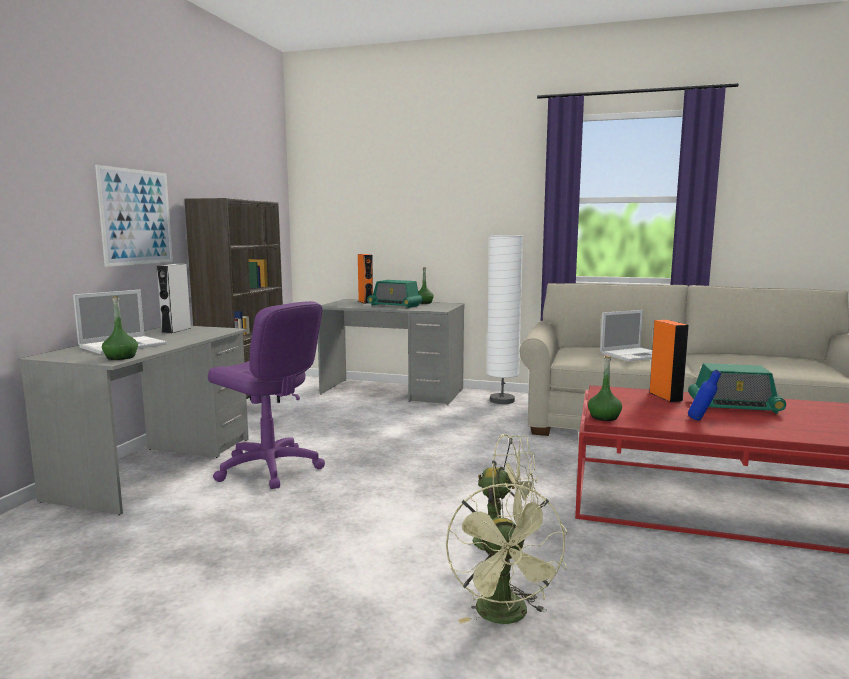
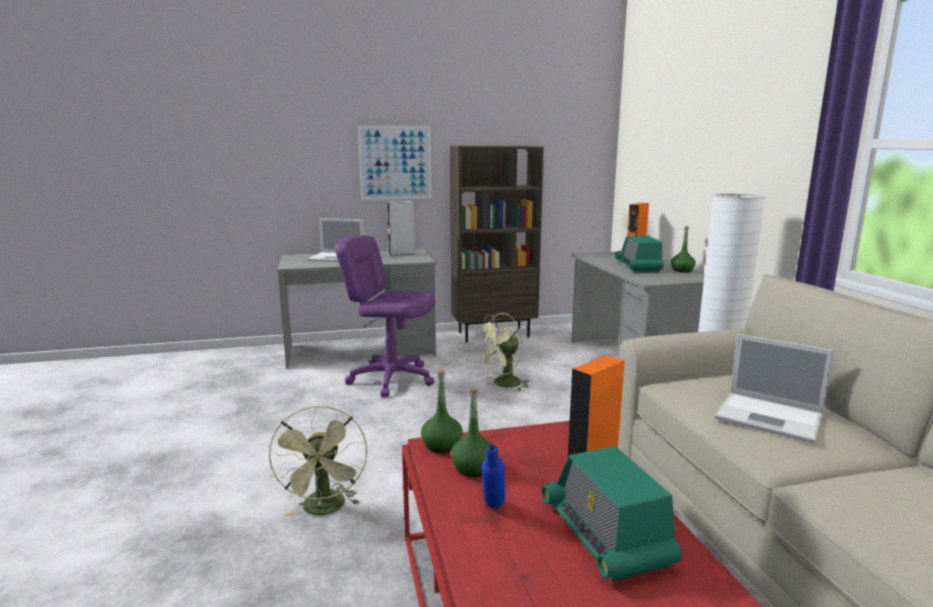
camera: 60 degrees right, 5 degrees up
green bottle [102,296,138,360] -> green bottle moved to [451,389,491,477]
purple office chair [208,301,325,489] -> purple office chair turned 105 degrees clockwise [335,235,435,397]
green fan [446,483,567,624] -> green fan moved to [475,313,530,391]

